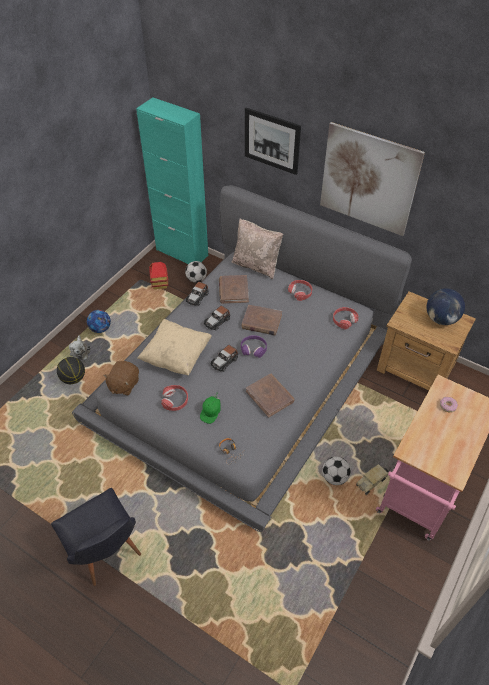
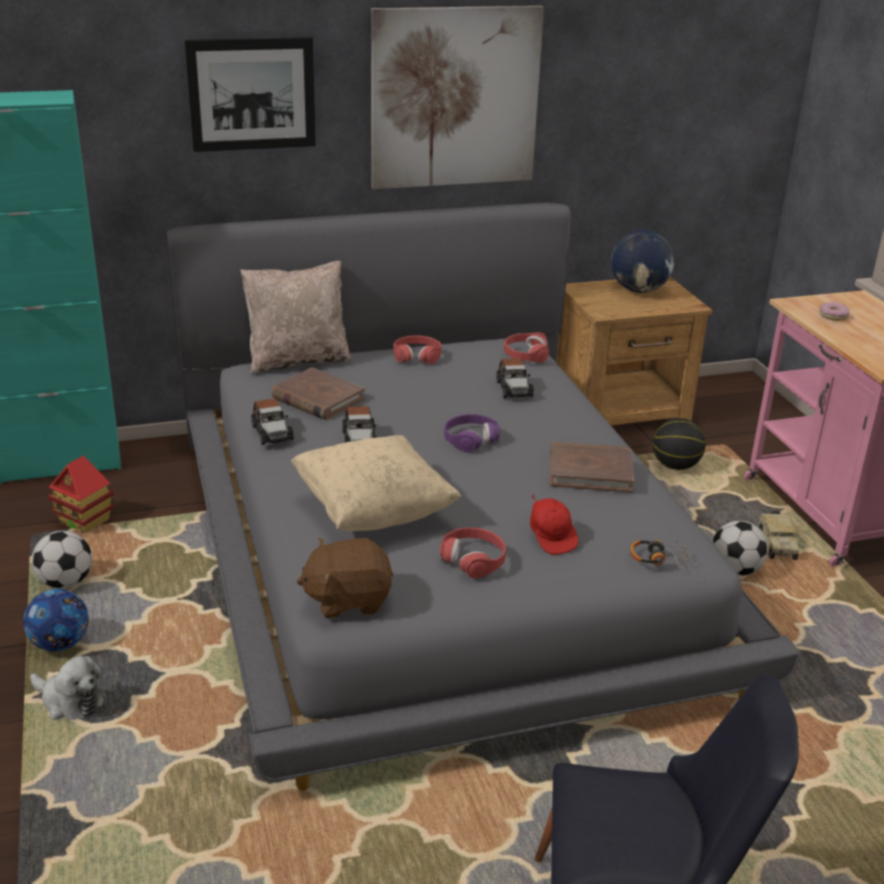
camera: 50 degrees left, 20 degrees down
basketball [57,357,85,384] -> basketball moved to [652,418,706,470]
brown plush toy [103,361,139,395] -> brown plush toy turned 105 degrees clockwise [297,538,393,618]
football [185,261,207,283] -> football moved to [32,531,92,588]
green cap [200,395,221,424] -> red cap [530,494,579,555]
toy car [211,345,238,372] -> toy car moved to [496,358,534,398]
brown book [241,305,282,335] -> none

